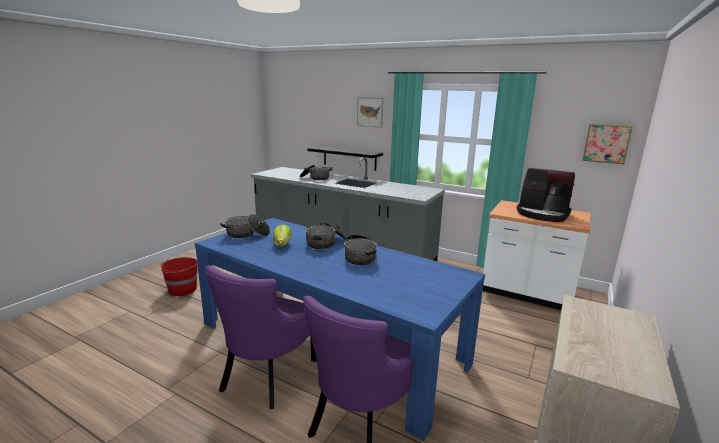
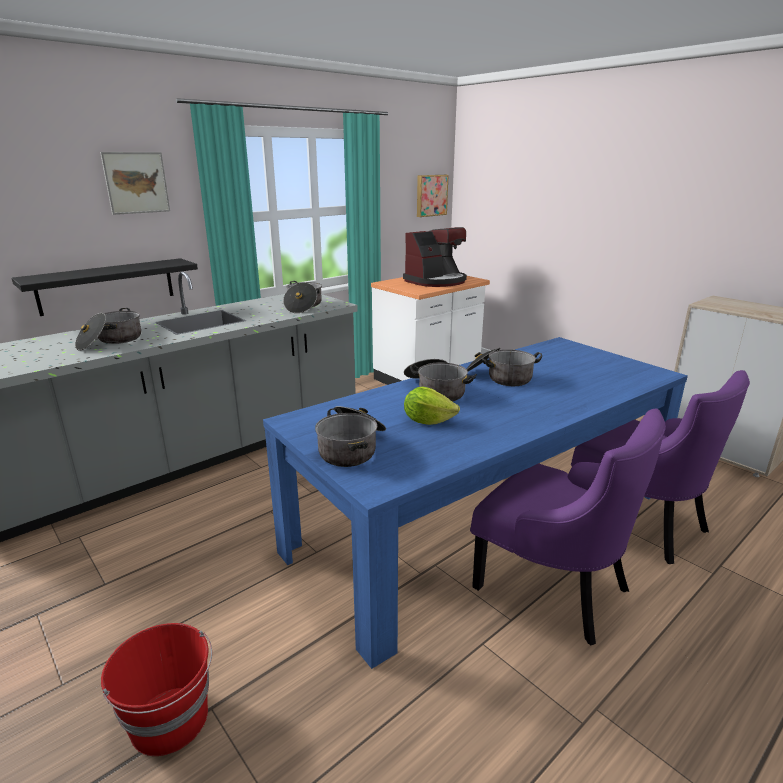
camera: 70 degrees left, 5 degrees up
none -> cooking pot [283,281,322,313]

